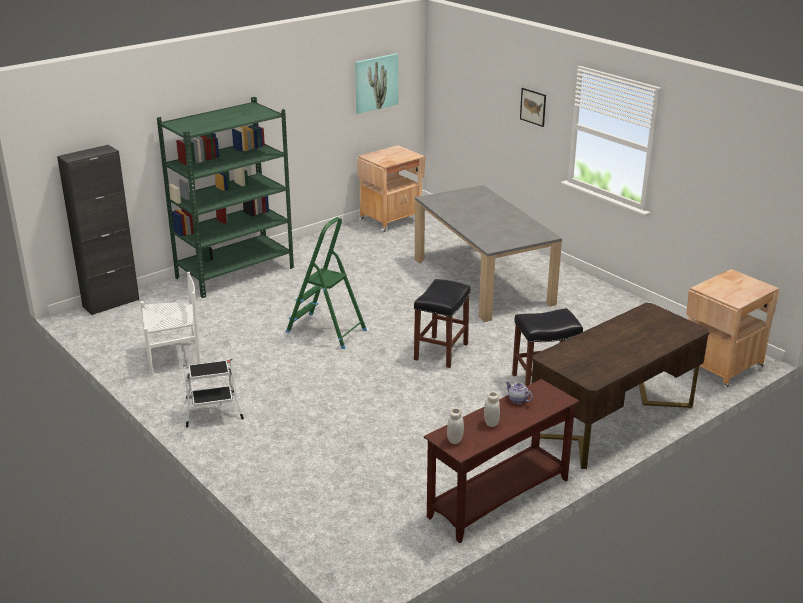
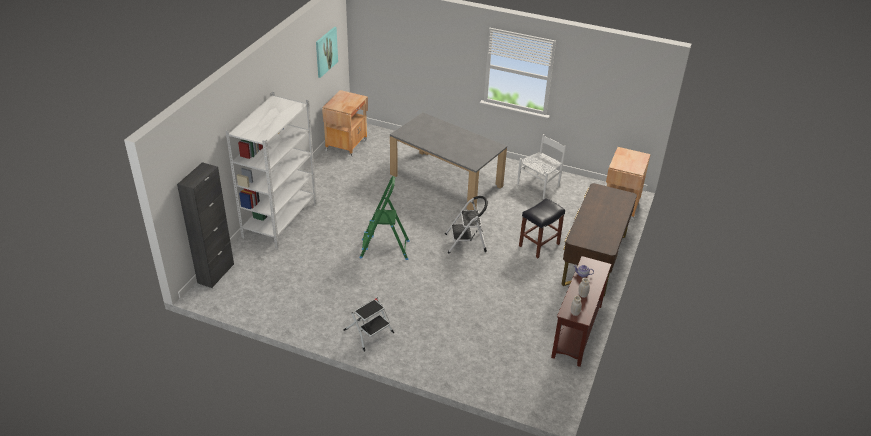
camera: 30 degrees left, 10 degrees up
white chair [140,272,200,375] -> white chair moved to [517,134,566,199]
green bookcase [157,97,294,298] -> white bookcase [226,91,317,249]
black stool [414,279,470,368] -> step ladder [445,196,488,254]
picture [520,88,546,127] -> none

